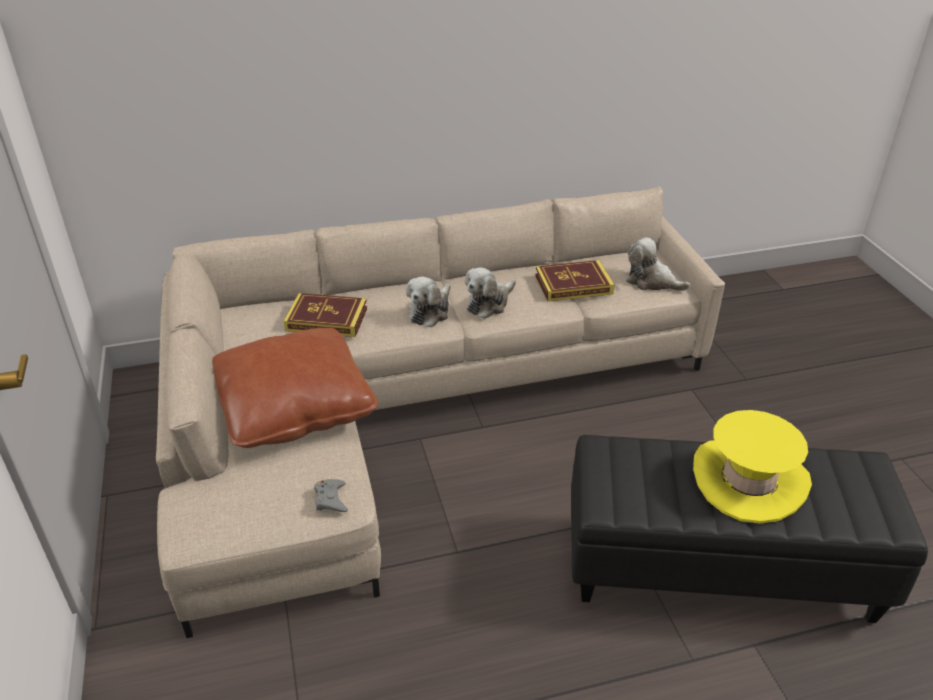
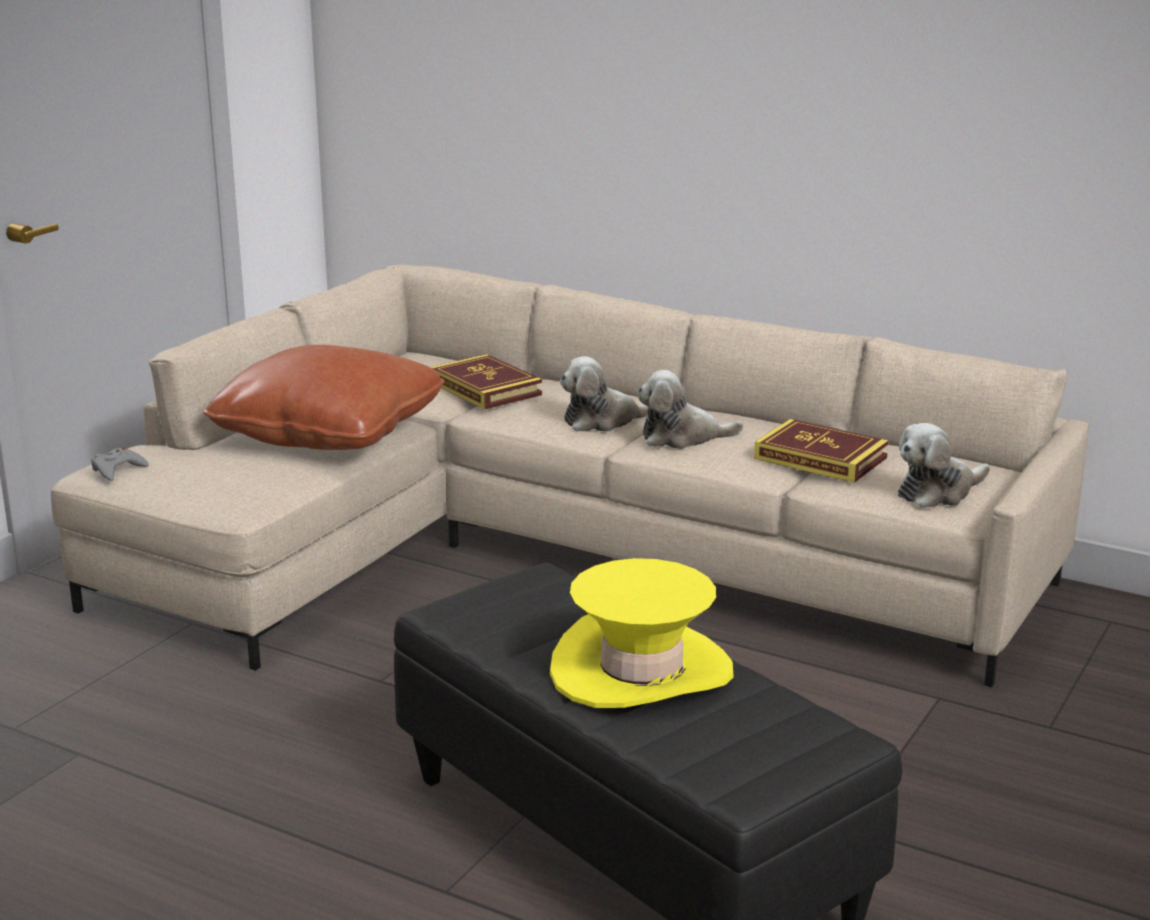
camera: 45 degrees right, 15 degrees down
grey game controller [314,479,348,512] -> grey game controller moved to [91,448,148,481]
plush toy [626,237,690,291] -> plush toy turned 105 degrees counterclockwise [898,423,990,508]

